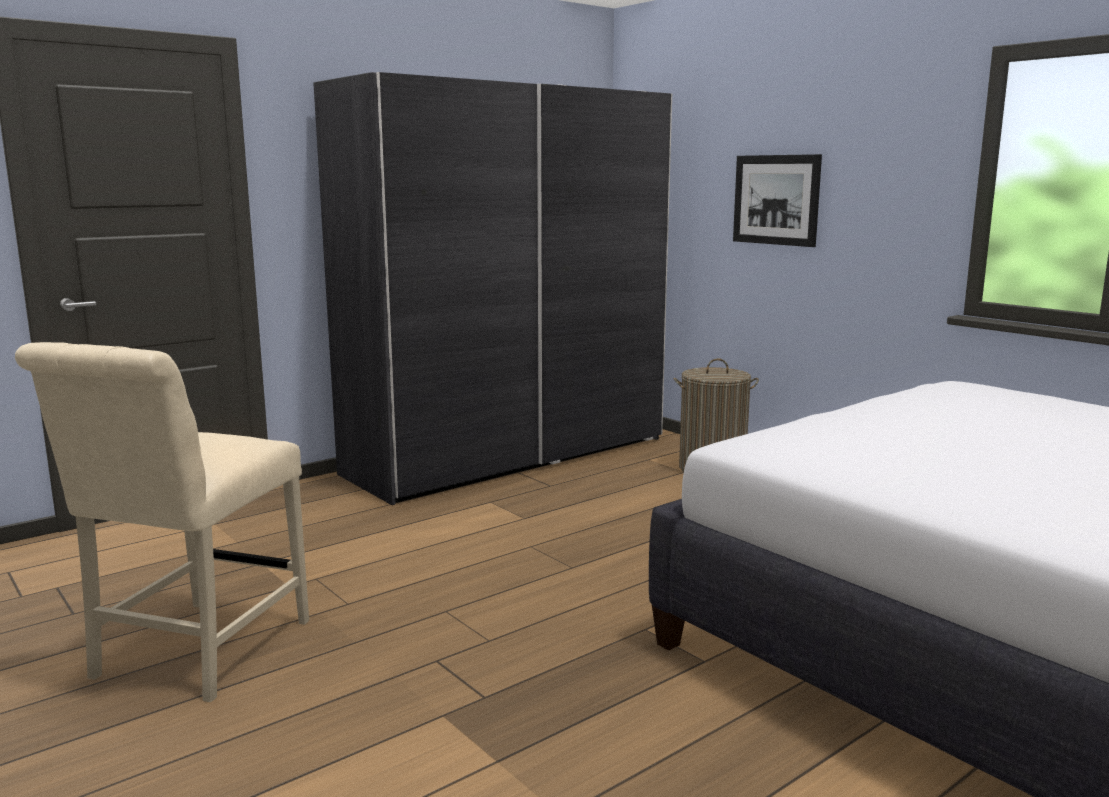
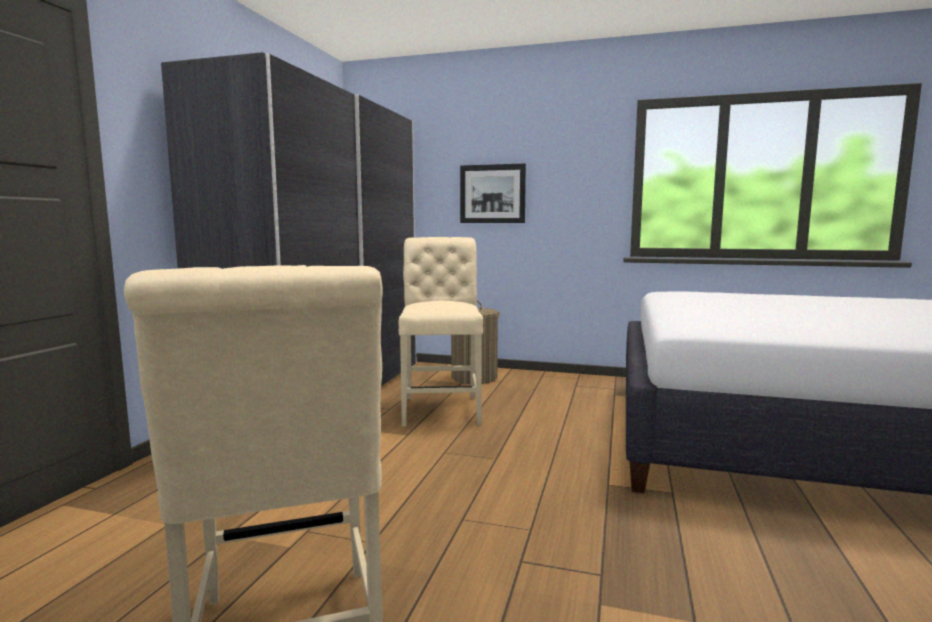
camera: 35 degrees left, 5 degrees down
none -> beige chair [399,237,483,427]

